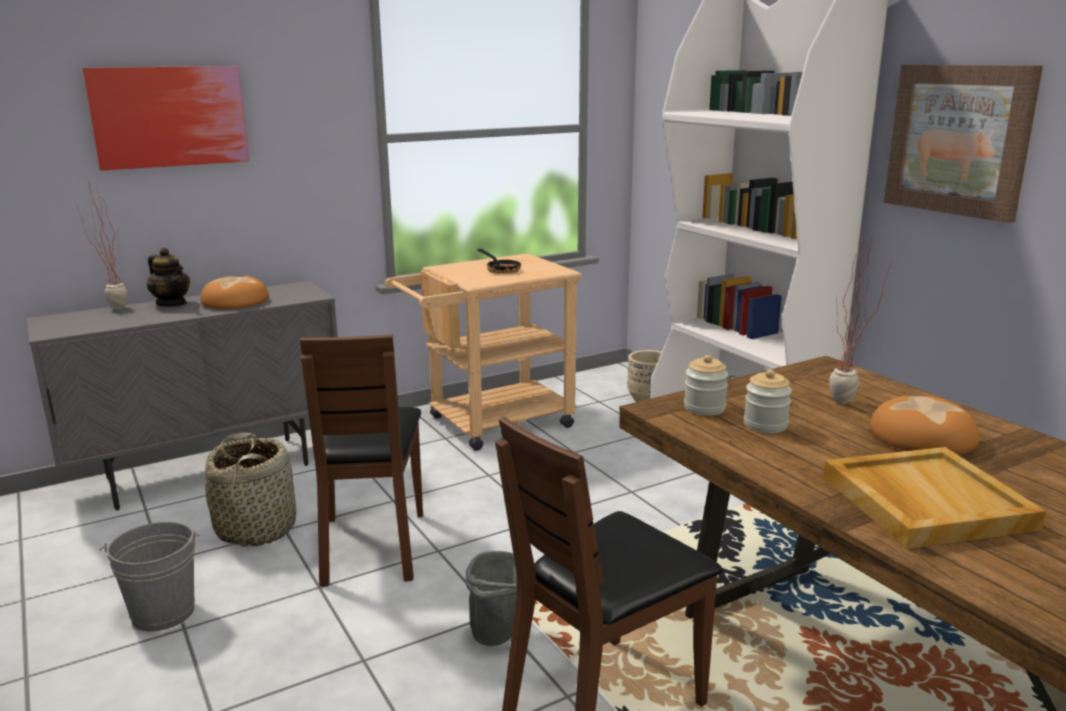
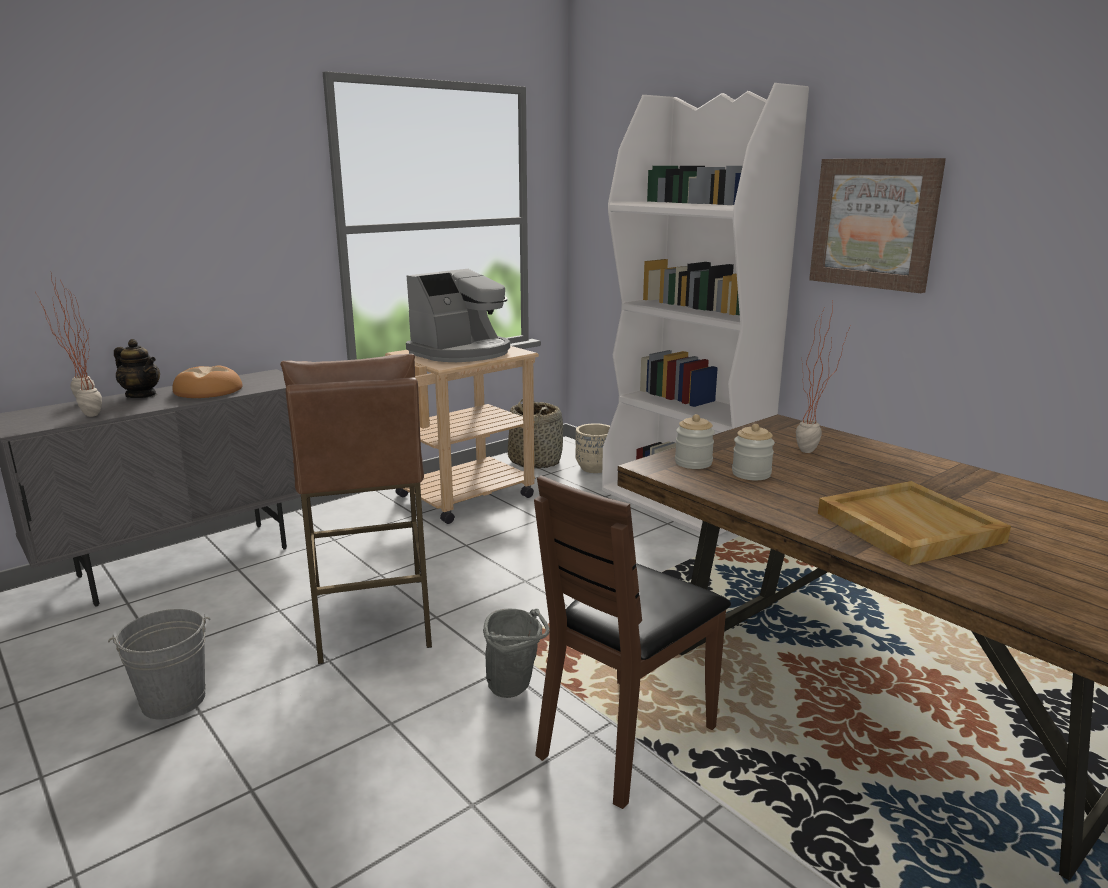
camera: 10 degrees left, 0 degrees up
picture [82,66,249,171] -> none
basket [205,432,296,547] -> basket moved to [508,399,563,469]
brown chair [300,334,423,586] -> brown stool [280,354,432,664]
frying pan [477,249,523,273] -> coffee machine [406,269,510,362]
bread [870,396,980,455] -> none
none -> potted plant [39,279,102,417]

